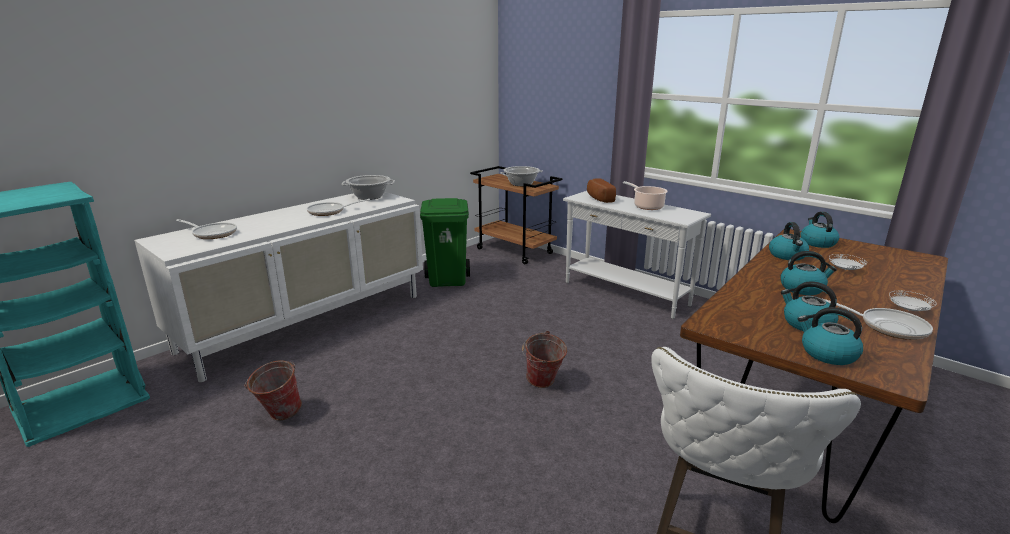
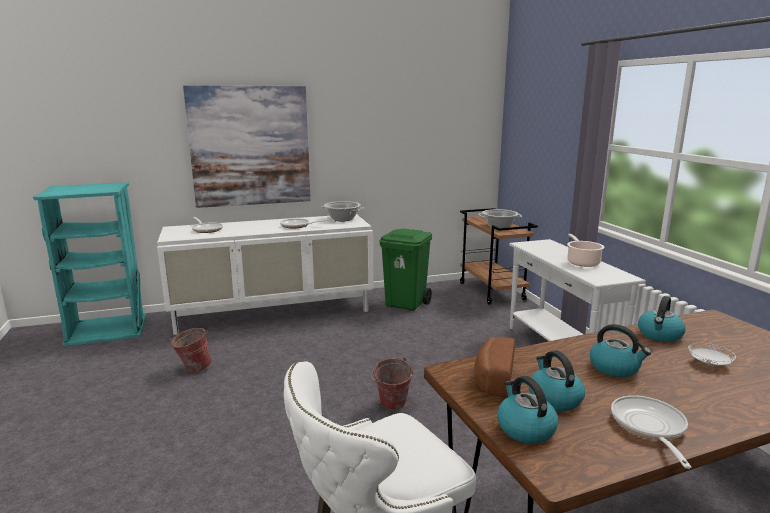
camera: 30 degrees right, 5 degrees down
bread [587,178,616,203] -> bread moved to [474,337,515,398]
kettle [800,212,839,248] -> none
frying pan [824,299,933,340] -> frying pan turned 150 degrees counterclockwise [611,395,692,469]
white plate [889,291,937,311] -> none
none -> picture [183,85,311,208]

